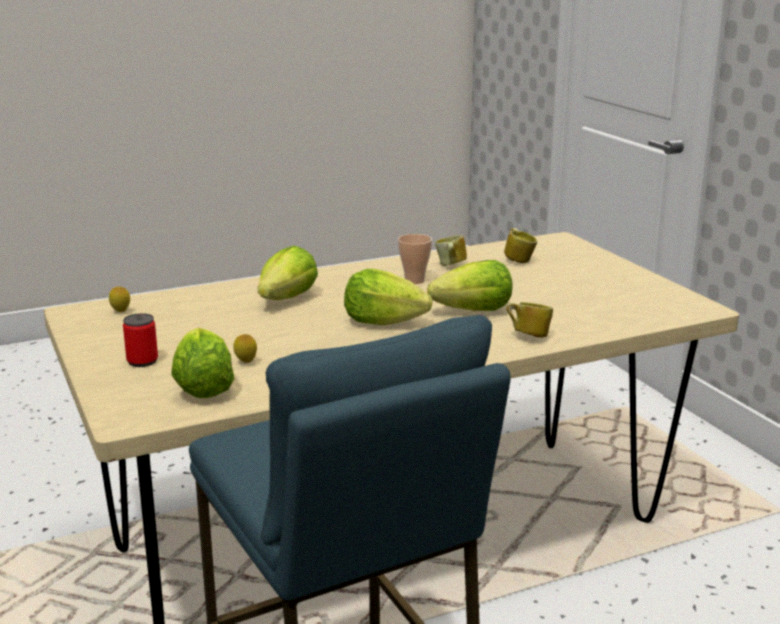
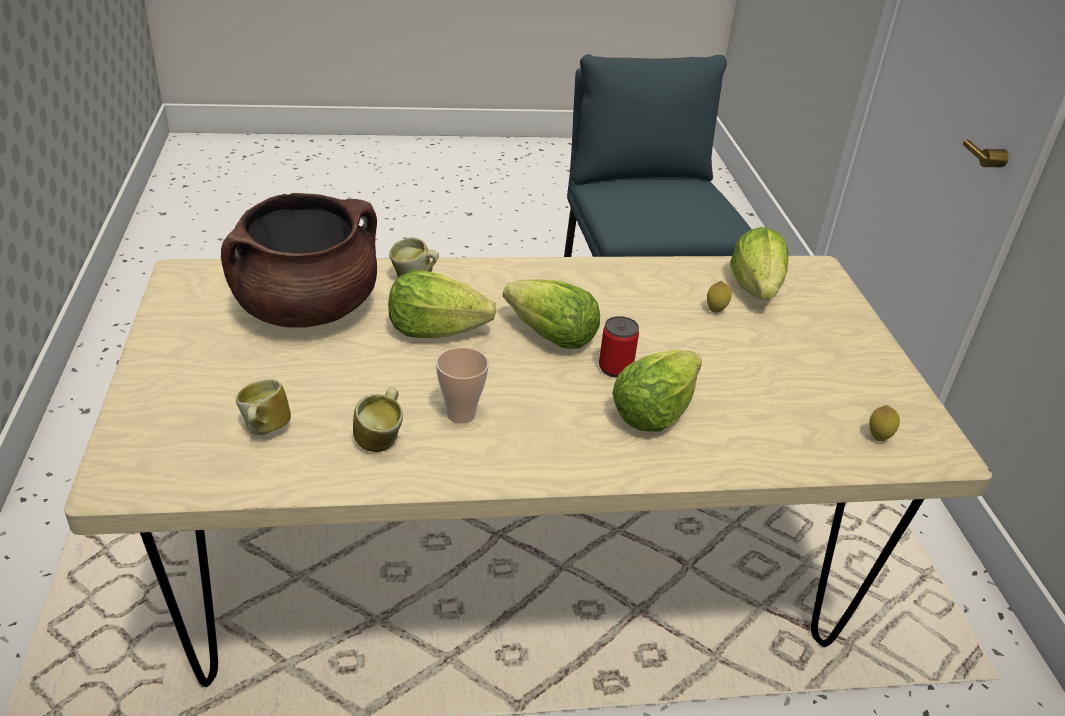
camera: 165 degrees left, 15 degrees up
can [123,313,158,367] -> can moved to [599,316,639,378]
none -> brown cooking pot [221,193,377,328]

